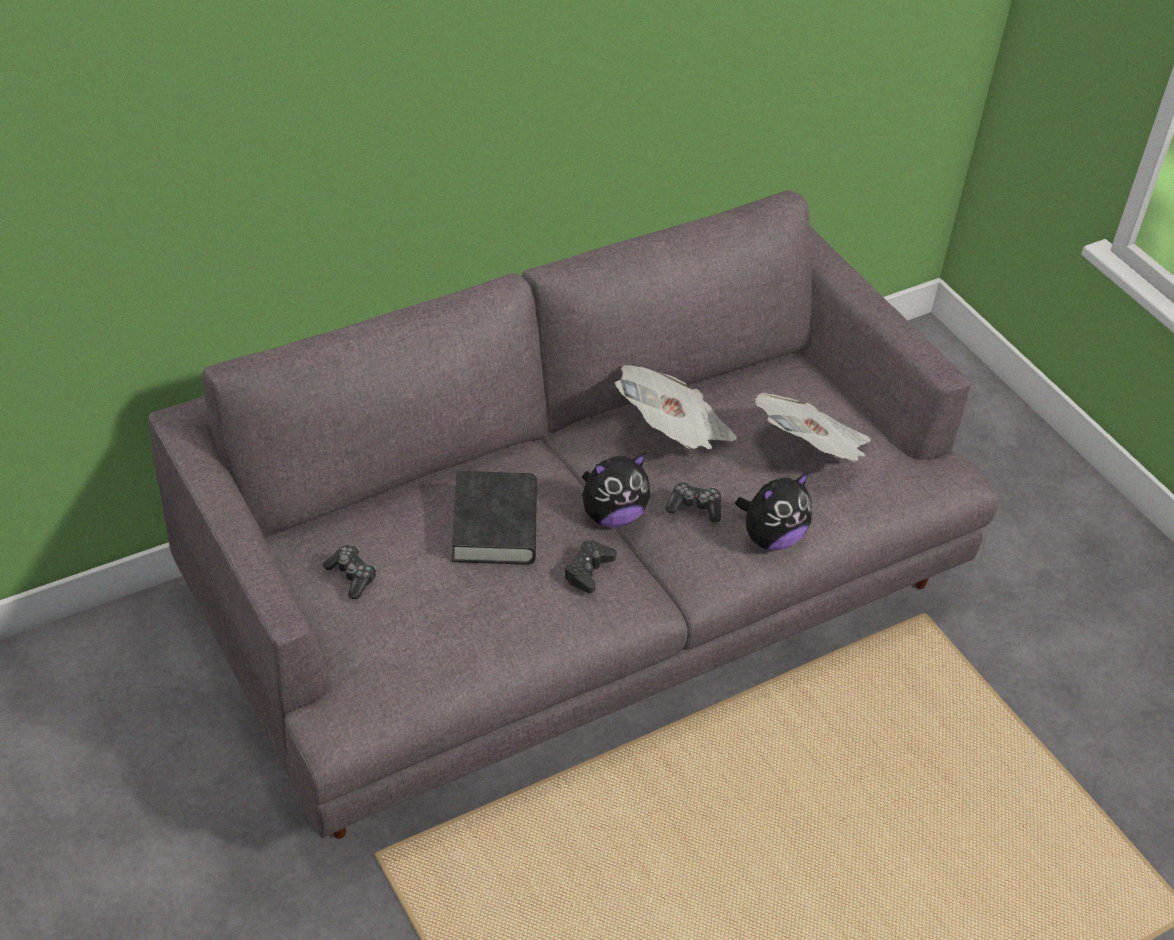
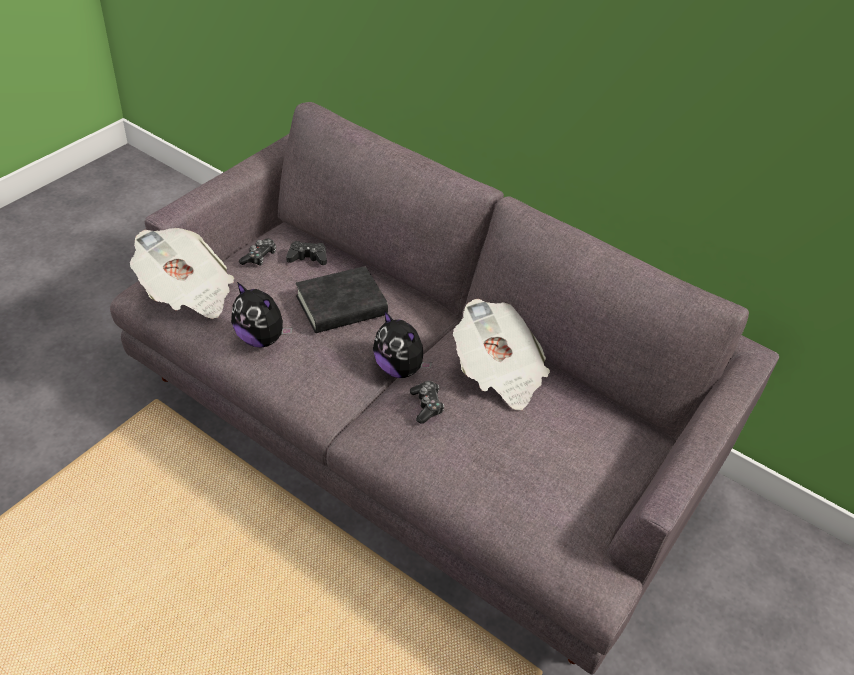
camera: 65 degrees right, 0 degrees up
black game controller [563,541,617,593] -> black game controller moved to [286,241,327,265]
plush toy [735,472,812,550] -> plush toy moved to [231,282,293,348]
newspaper [755,393,871,462] -> newspaper moved to [130,228,234,319]

